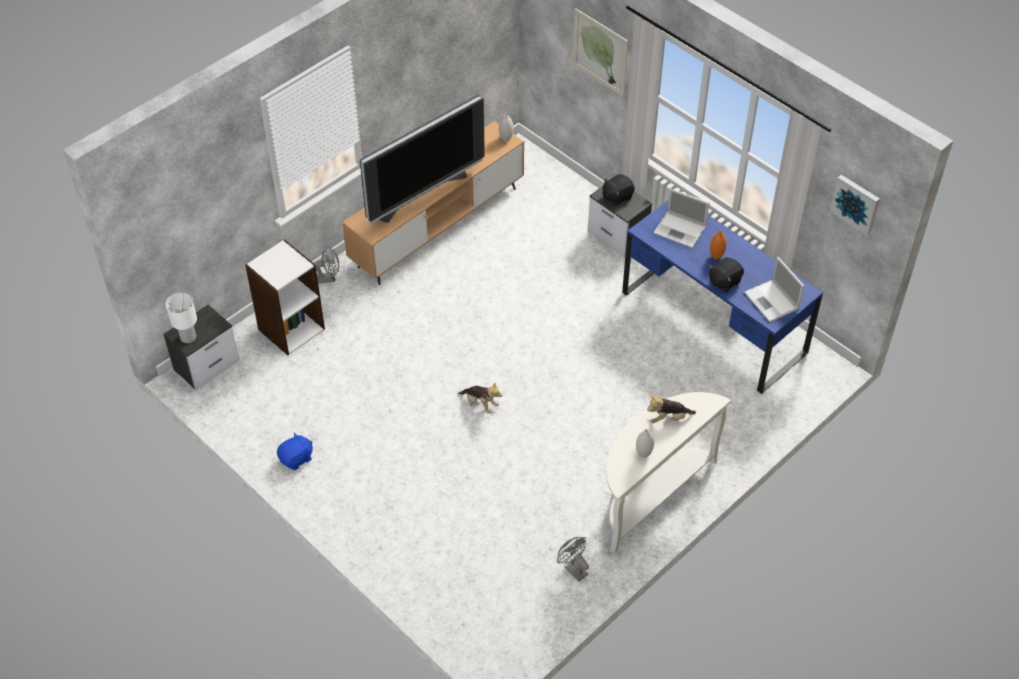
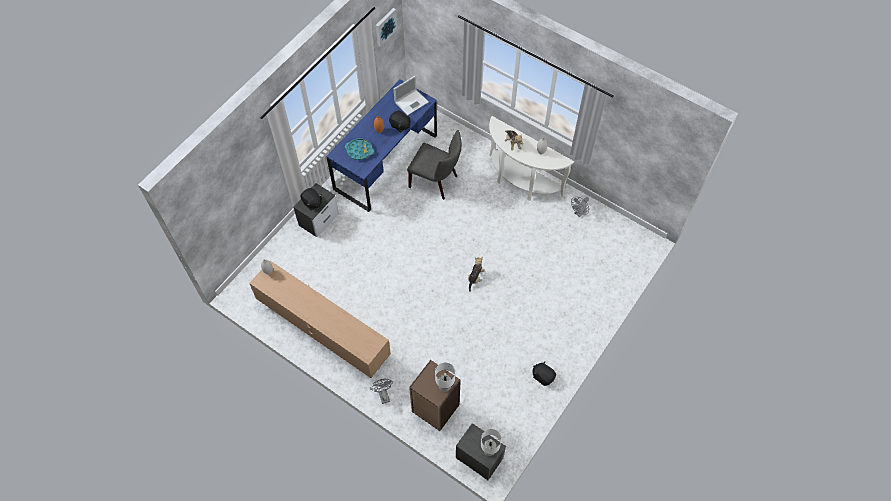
camera: 100 degrees left, 10 degrees up
white bookcase [245,239,325,355] -> brown bookcase [409,360,461,431]
blue plush toy [277,432,313,470] -> black plush toy [533,361,556,386]
television [360,95,485,224] -> none
picture [572,8,628,97] -> none
laptop [653,188,710,248] -> turquoise tray [345,138,374,160]
none -> grey chair [407,130,462,200]
none -> white table lamp [435,363,455,392]

